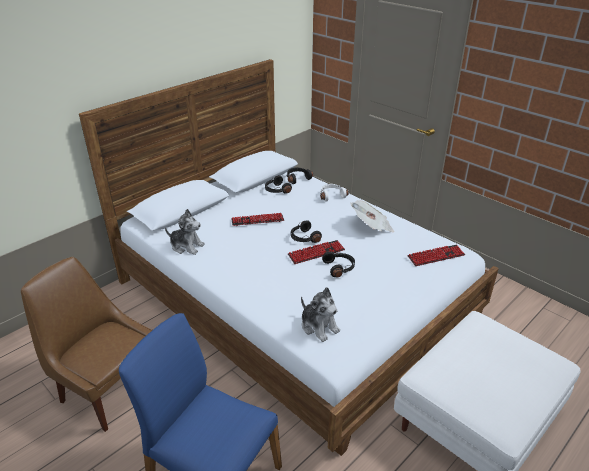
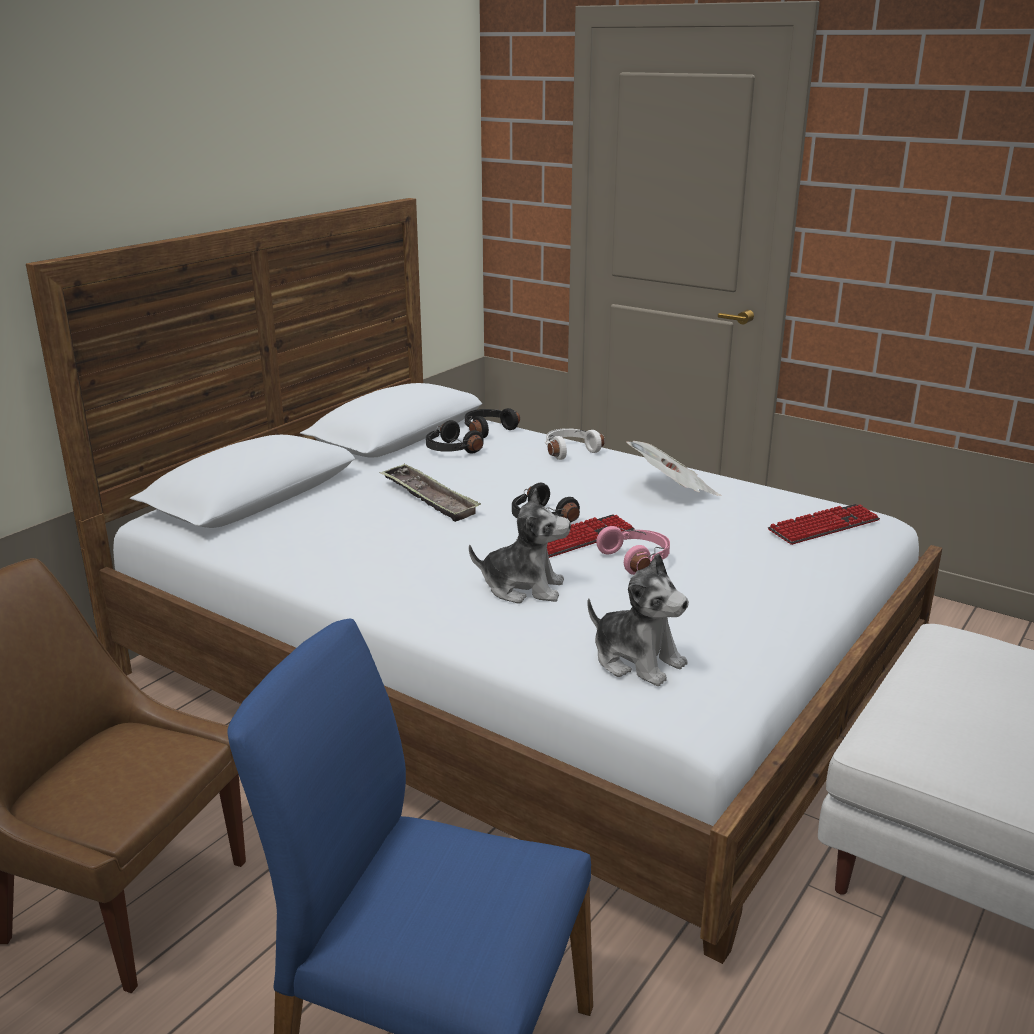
camera: 10 degrees left, 10 degrees down
plush toy [165,209,205,255] -> plush toy moved to [469,488,571,604]
keyboard [231,213,284,226] -> tray [380,464,481,522]
black headphones [322,251,355,277] -> pink headphones [596,526,670,575]

